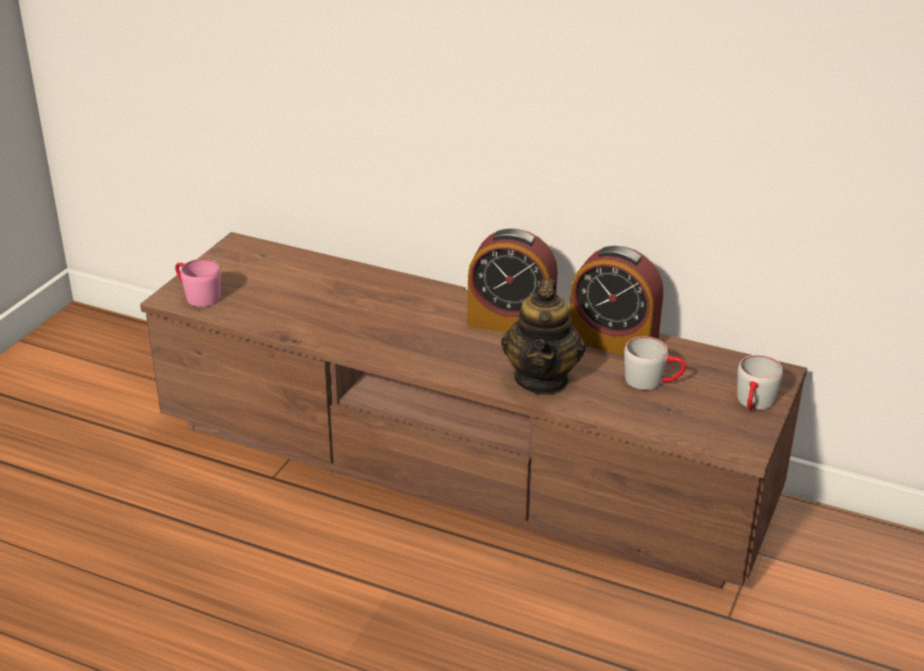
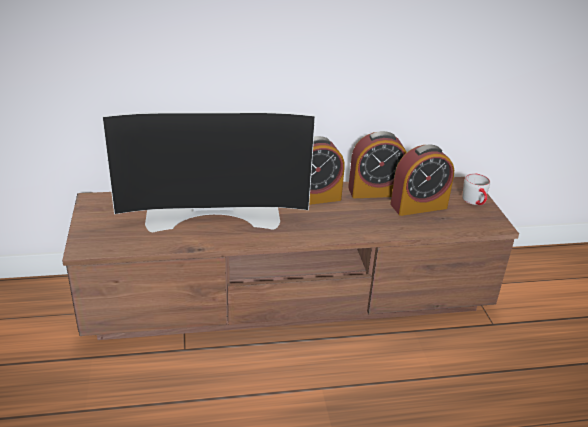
camera: 35 degrees left, 0 degrees up
pink mug [175,259,221,307] -> none
teapot [501,279,586,395] -> none
grey mug [624,337,686,390] -> alarm clock [390,145,454,216]
none -> television [102,112,315,232]

